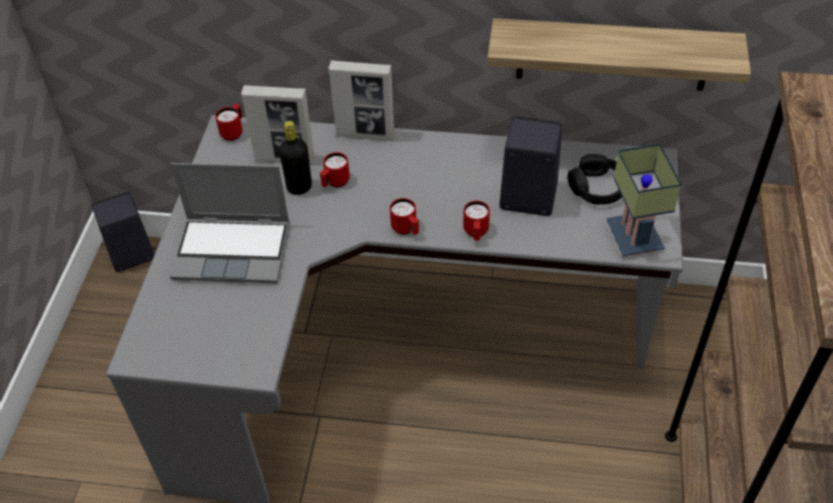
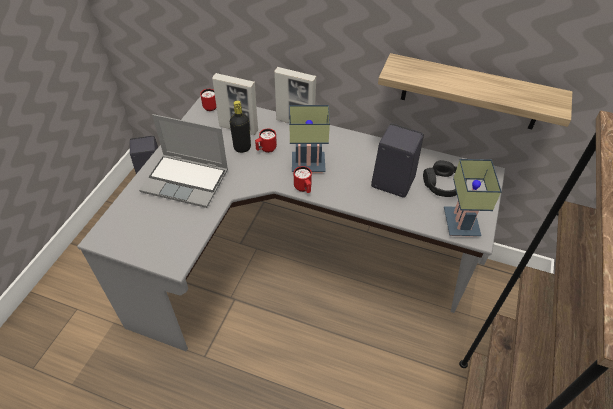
camera: 10 degrees right, 0 degrees up
red mug [463,201,490,241] -> none
none -> table lamp [289,105,330,173]

